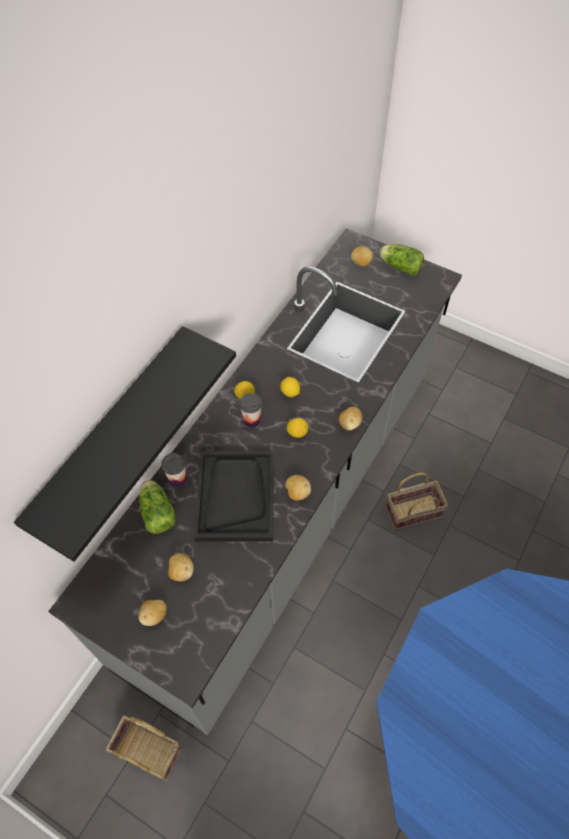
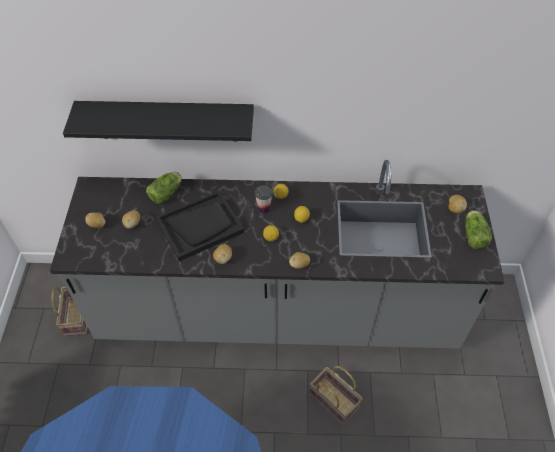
camera: 60 degrees right, 5 degrees down
cup [161,453,187,488] -> none

